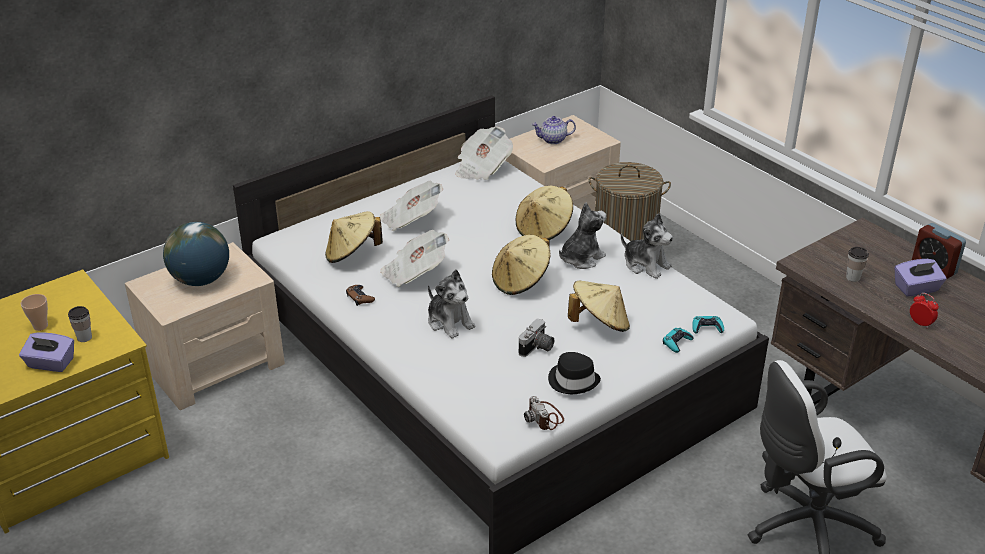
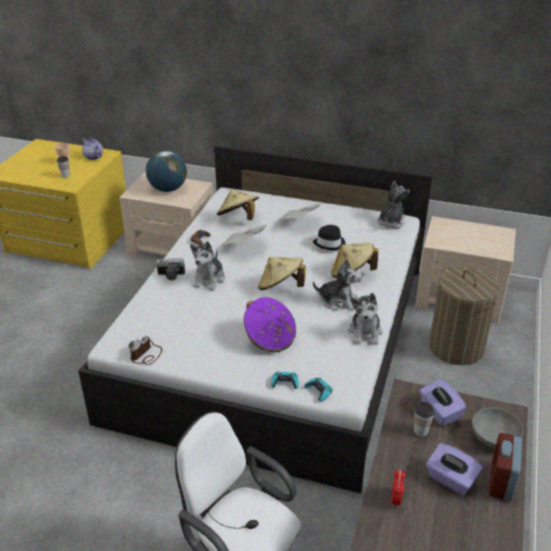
camera: 55 degrees right, 0 degrees up
purple tissue box [19,332,74,372] -> purple tissue box moved to [419,379,466,426]
newspaper [455,127,513,180] -> plush toy [377,181,410,229]
camera [519,319,554,357] -> camera moved to [156,258,185,280]
teapot [532,116,576,144] -> teapot moved to [82,138,103,160]
black hat [548,352,601,394] -> black hat moved to [313,225,346,250]
beige hat [568,281,630,332] -> purple hat [244,297,296,353]
none -> grey bowl [472,407,523,448]

